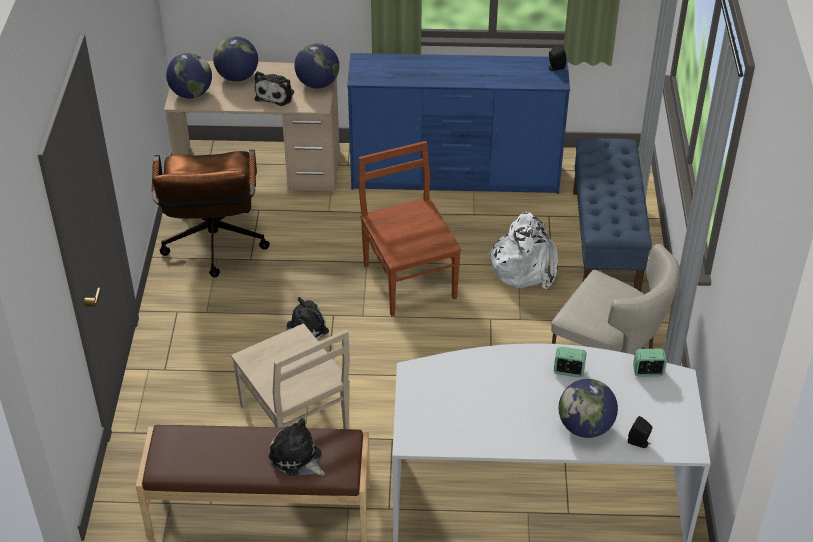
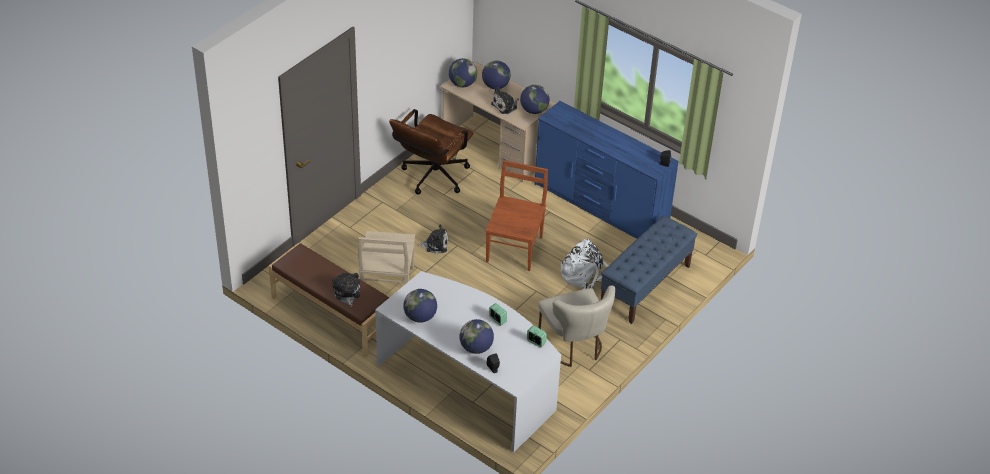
camera: 35 degrees right, 0 degrees up
none -> globe [403,289,437,323]

